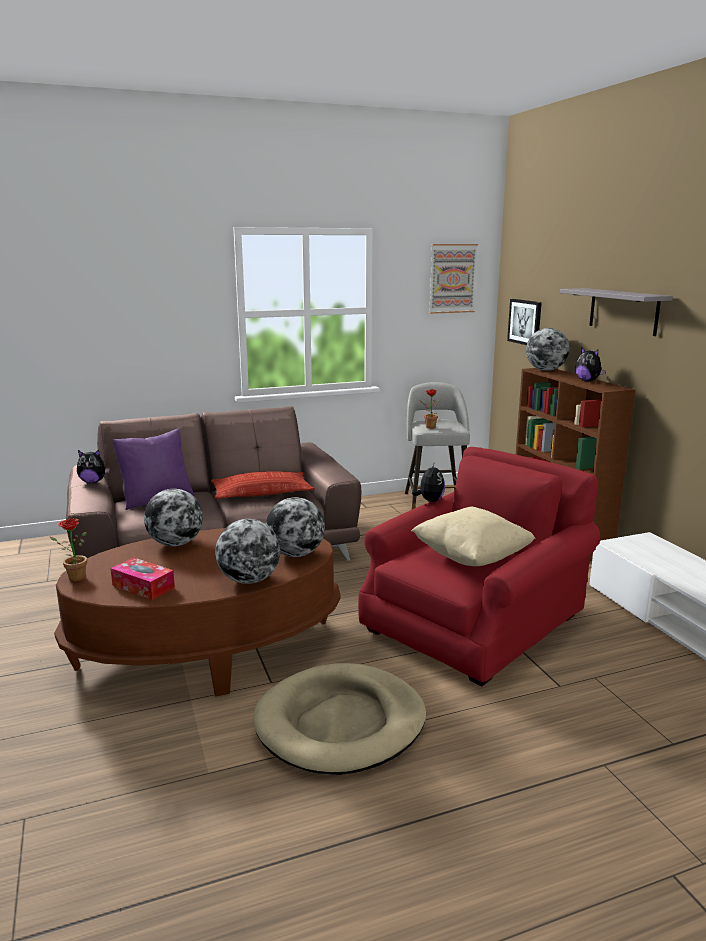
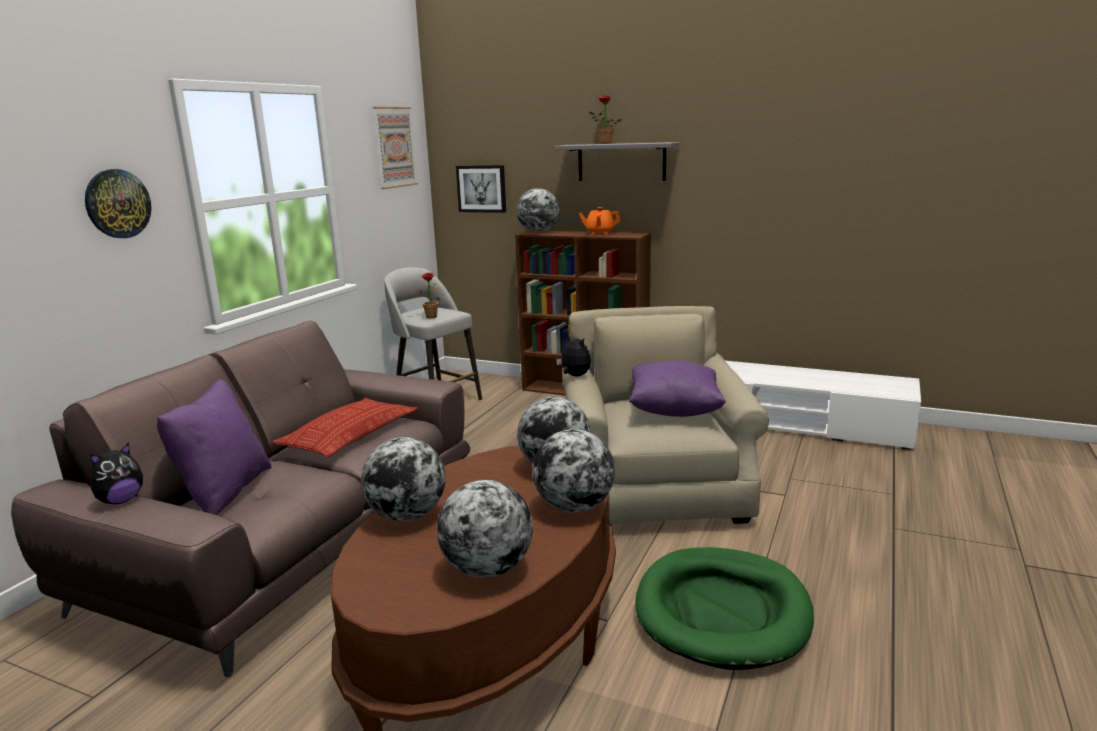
camera: 45 degrees left, 0 degrees up
potted plant [49,518,87,582] -> potted plant moved to [589,95,622,144]
tissue box [111,557,175,600] -> globe [437,480,533,578]
beige dog bed [254,663,426,775] -> green dog bed [636,547,814,670]
red armchair [358,447,600,686] -> beige armchair [562,306,769,525]
beige pillow [411,507,535,566] -> purple pillow [628,361,726,417]
plush toy [575,347,606,381] -> orange teapot [579,207,621,235]
none -> wall clock [85,169,152,238]

